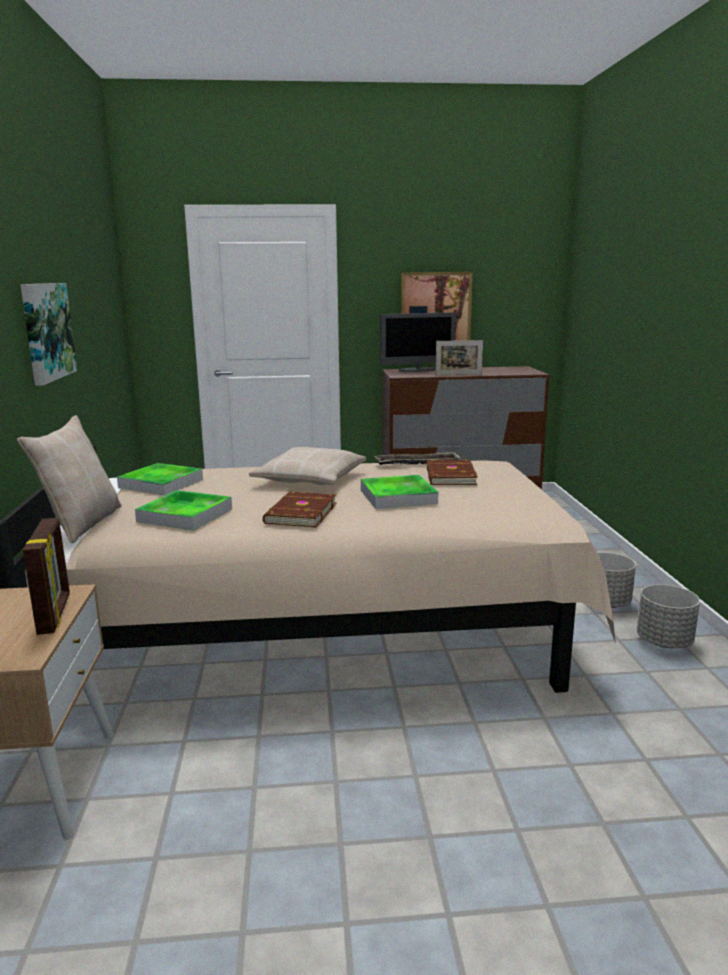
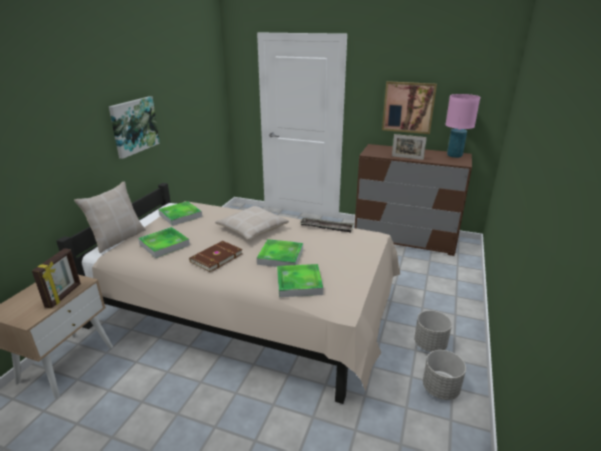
camera: 25 degrees right, 10 degrees up
monitor [380,312,456,372] -> none
brown book [426,460,478,485] -> none
none -> tray [277,264,323,297]
none -> pink table lamp [445,94,480,158]

